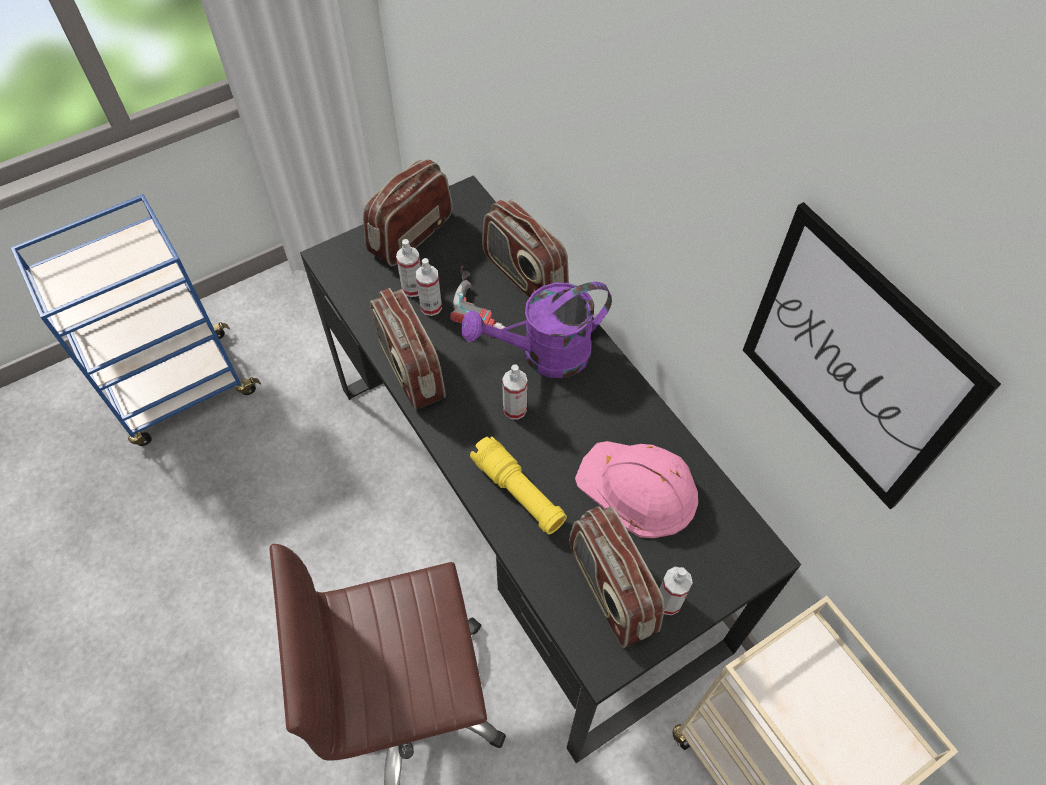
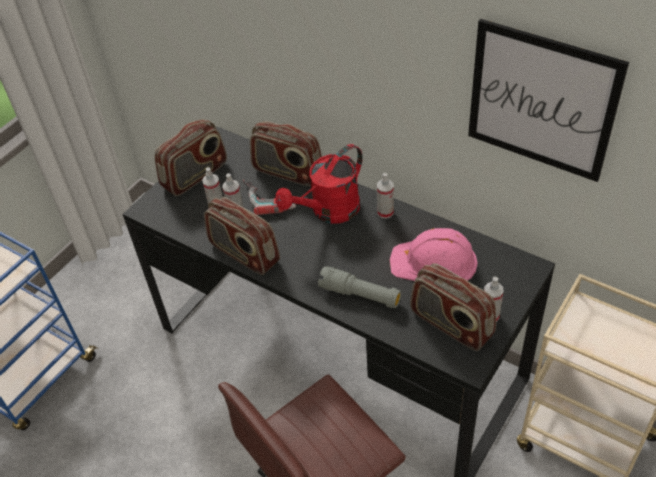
camera: 20 degrees left, 10 degrees down
radio [363,159,453,266] -> radio turned 150 degrees counterclockwise [155,119,227,196]
purple watering can [461,282,612,378] -> red watering can [275,144,363,224]
yellow flashlight [470,436,567,535] -> grey flashlight [318,266,401,309]
spray bottle [502,364,528,420] -> spray bottle moved to [377,173,394,219]

